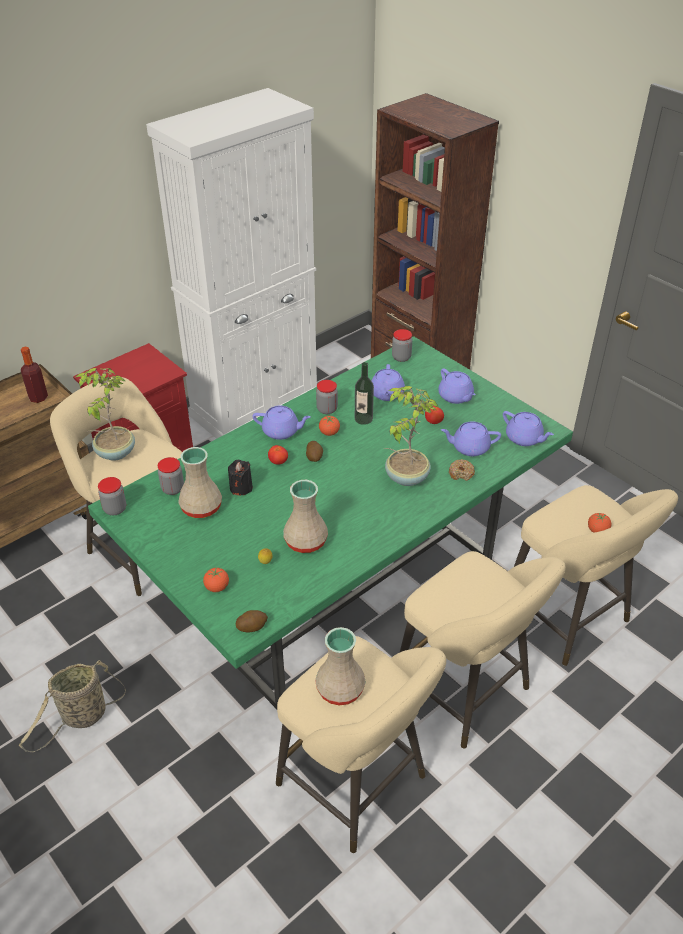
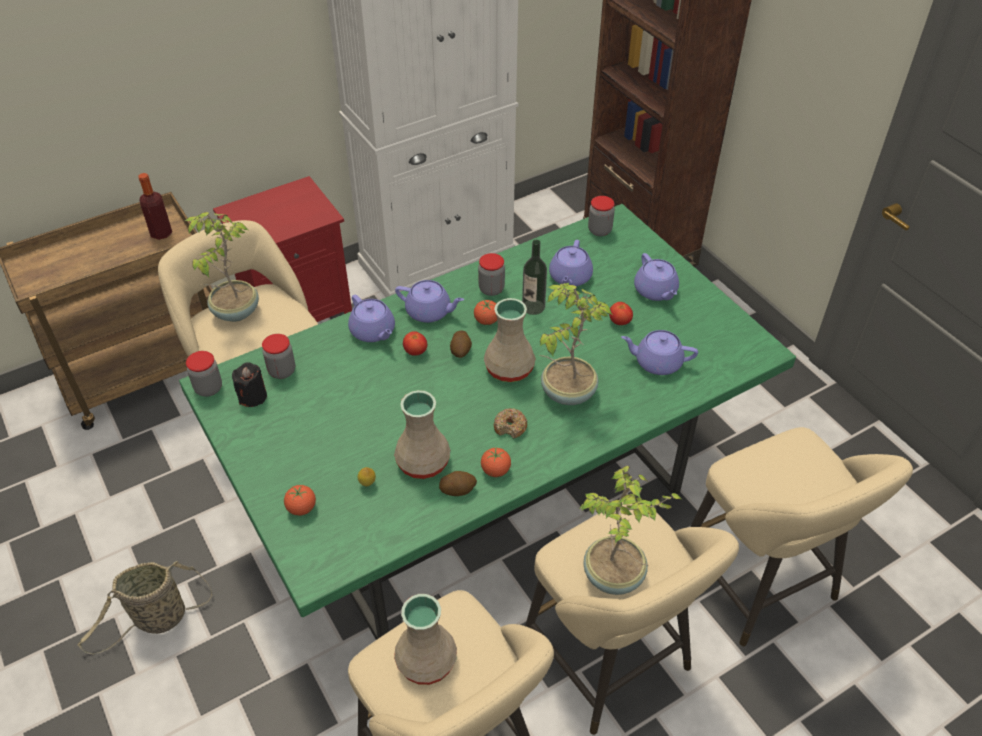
camera: 10 degrees right, 5 degrees up
beige vase [178,447,222,518] -> beige vase moved to [484,298,536,382]
black candle [228,460,253,495] -> black candle moved to [232,362,267,407]
potato [236,610,268,632] -> potato moved to [439,471,477,496]
donut [449,459,475,481] -> donut moved to [494,408,527,438]
purple teapot [503,411,554,446] -> purple teapot moved to [348,295,395,342]
tomato [588,513,611,533] -> tomato moved to [481,448,511,477]
none -> potted plant [579,466,682,595]

